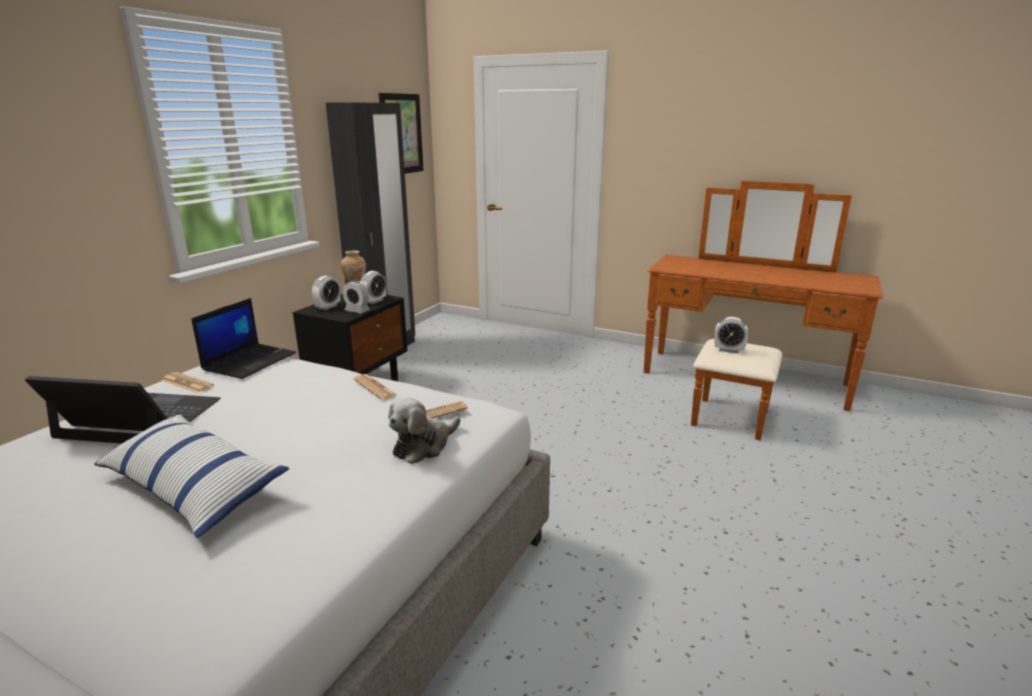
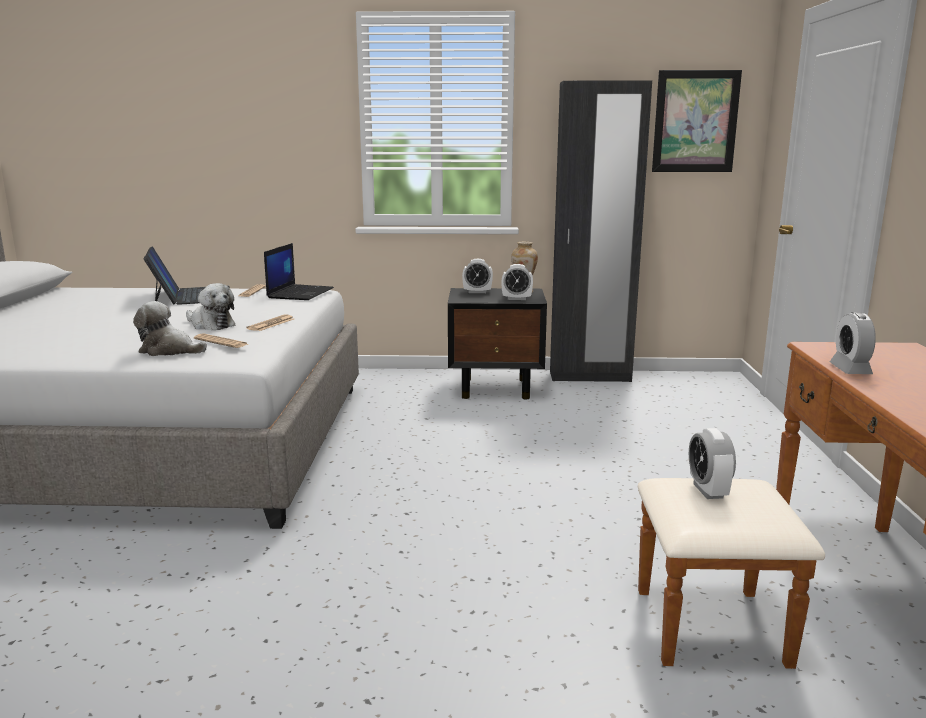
camera: 65 degrees right, 5 degrees down
pillow [94,413,289,538] -> none
laptop [191,298,296,379] -> laptop turned 75 degrees counterclockwise [264,243,334,300]
alarm clock [343,281,370,313] -> alarm clock moved to [830,312,876,374]
none -> plush toy [186,283,235,330]

